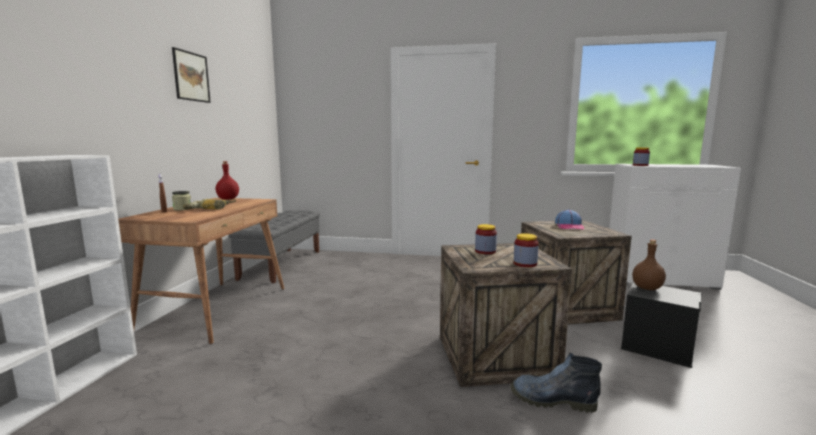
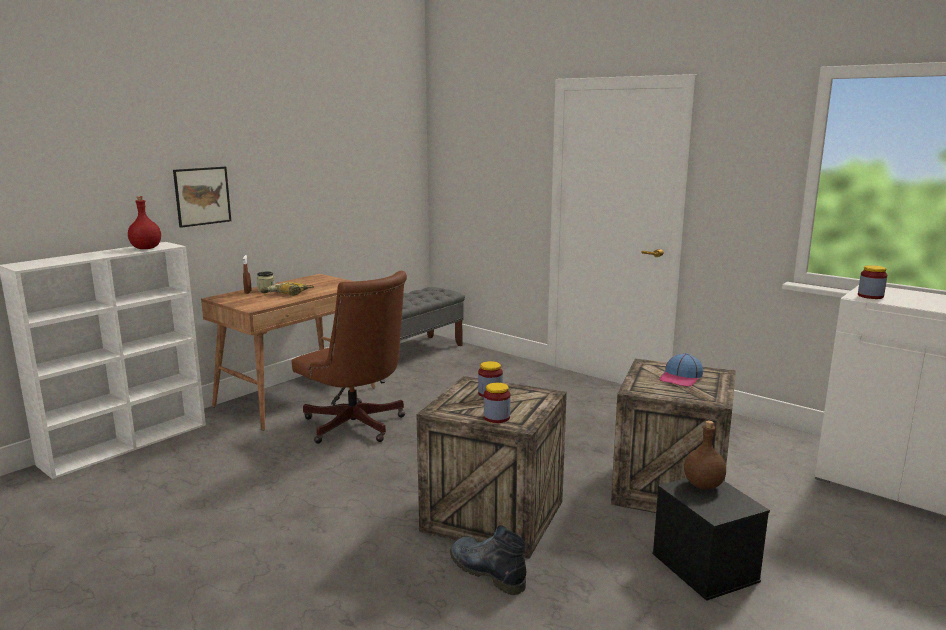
camera: 30 degrees right, 5 degrees up
picture [172,47,211,103] -> picture moved to [173,167,231,228]
red bottle [216,161,239,200] -> red bottle moved to [128,196,161,249]
none -> brown office chair [292,271,407,444]

